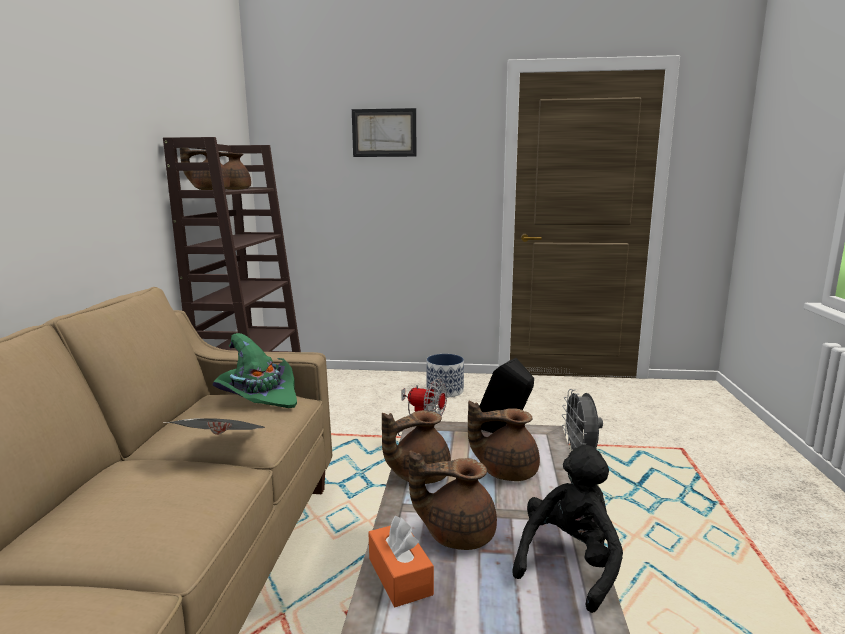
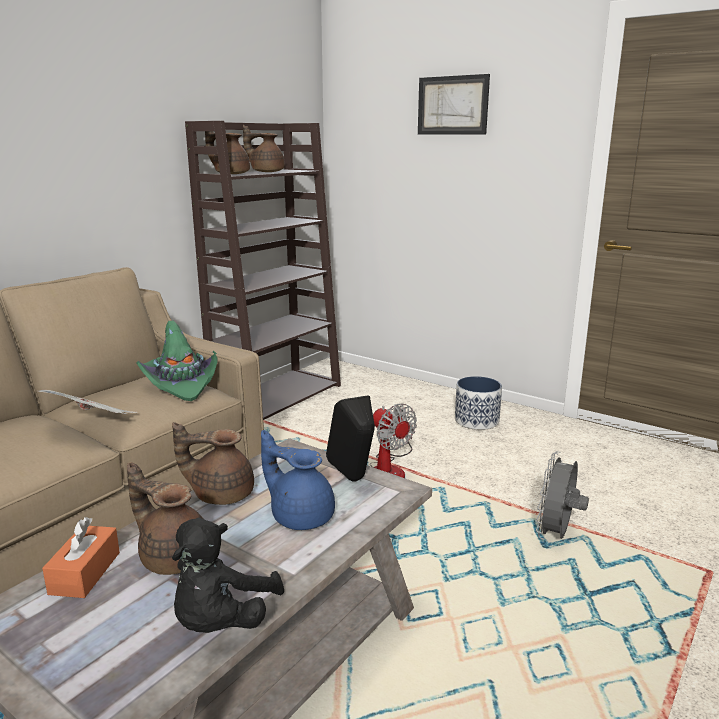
camera: 30 degrees right, 5 degrees up
brown teapot [468,400,540,481] -> blue teapot [261,430,335,530]
black plush toy [512,445,623,613] -> black plush toy turned 135 degrees clockwise [172,517,284,633]

